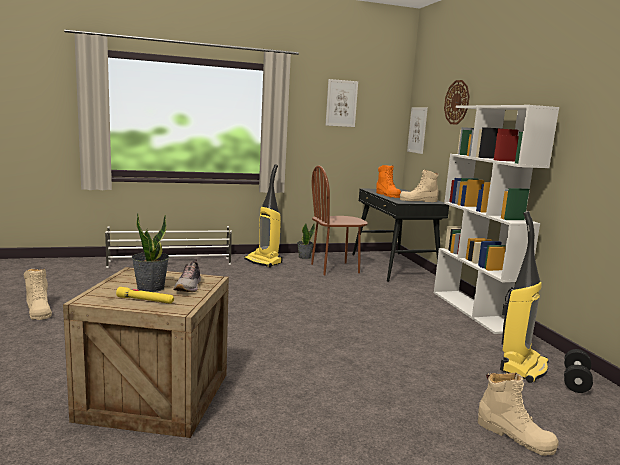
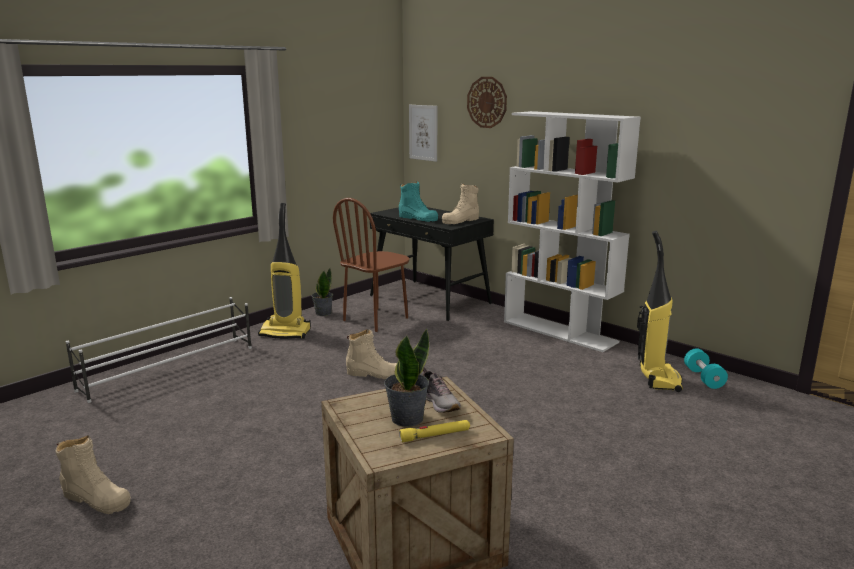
camera: 30 degrees left, 5 degrees up
picture [326,79,358,127] -> none
orange boot [376,165,401,198] -> turquoise boot [399,182,438,222]
beige boot [478,373,559,456] -> beige boot moved to [346,329,397,379]
black dumbbell [564,349,593,393] -> turquoise dumbbell [684,348,728,389]

